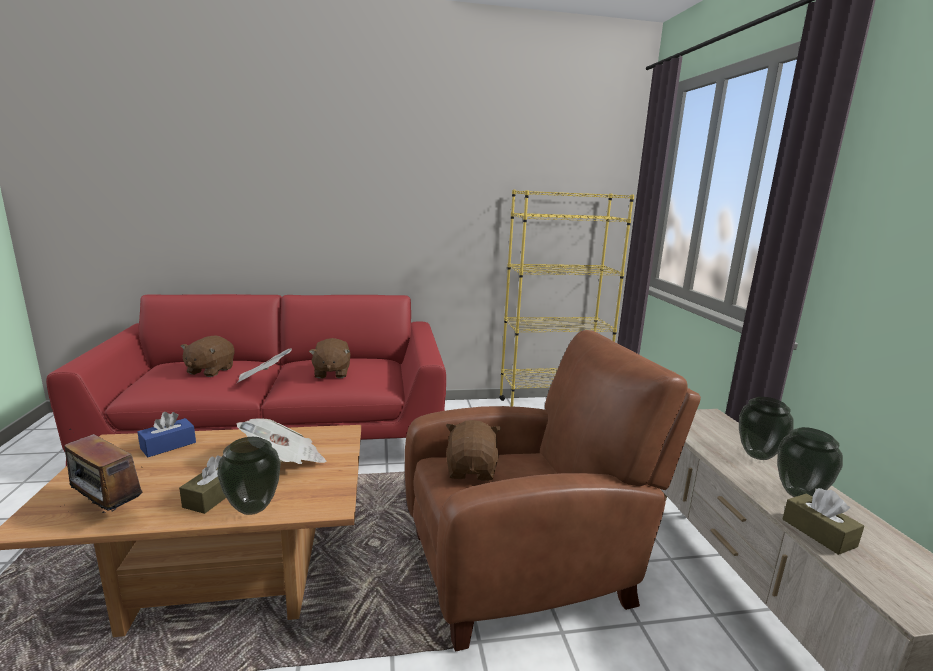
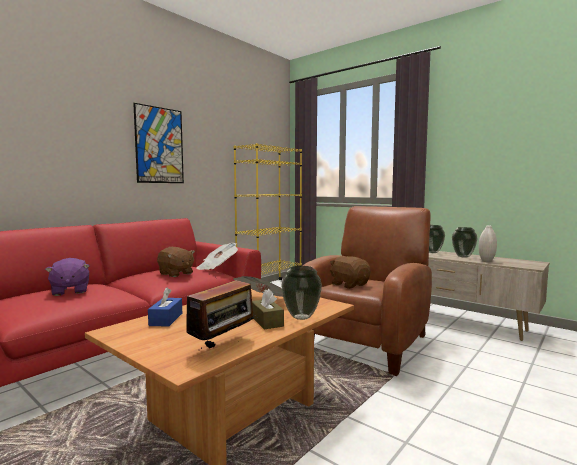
camera: 40 degrees left, 10 degrees down
radio [64,429,142,513] -> radio turned 45 degrees counterclockwise [186,276,258,349]
brown plush toy [181,335,235,377] -> purple plush toy [45,258,90,296]
newspaper [237,348,292,383] -> newspaper moved to [196,243,238,270]
brown tissue box [783,488,864,555] -> white vase [479,225,497,262]
none -> picture [133,103,184,183]

